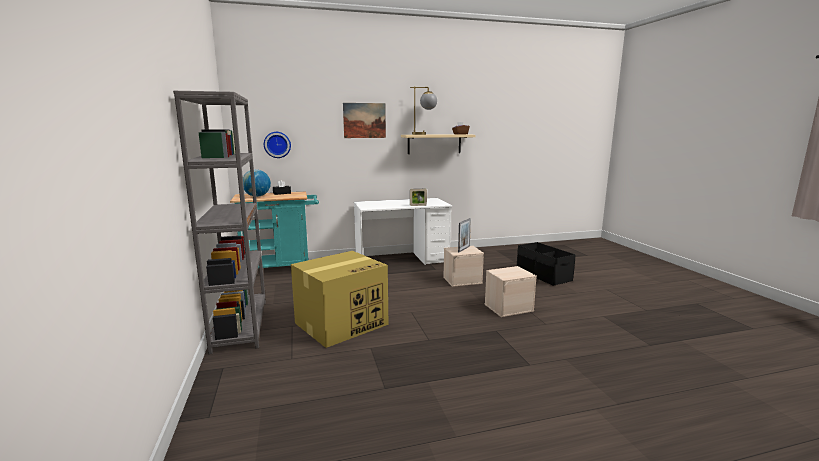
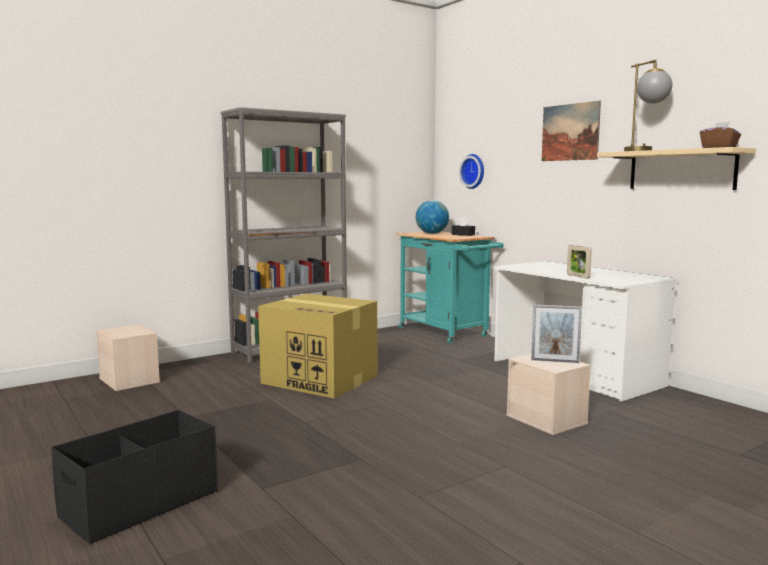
camera: 70 degrees right, 5 degrees down
beige storage box [484,266,537,317] -> beige storage box moved to [96,324,160,391]
black storage box [517,242,575,286] -> black storage box moved to [51,410,218,545]

